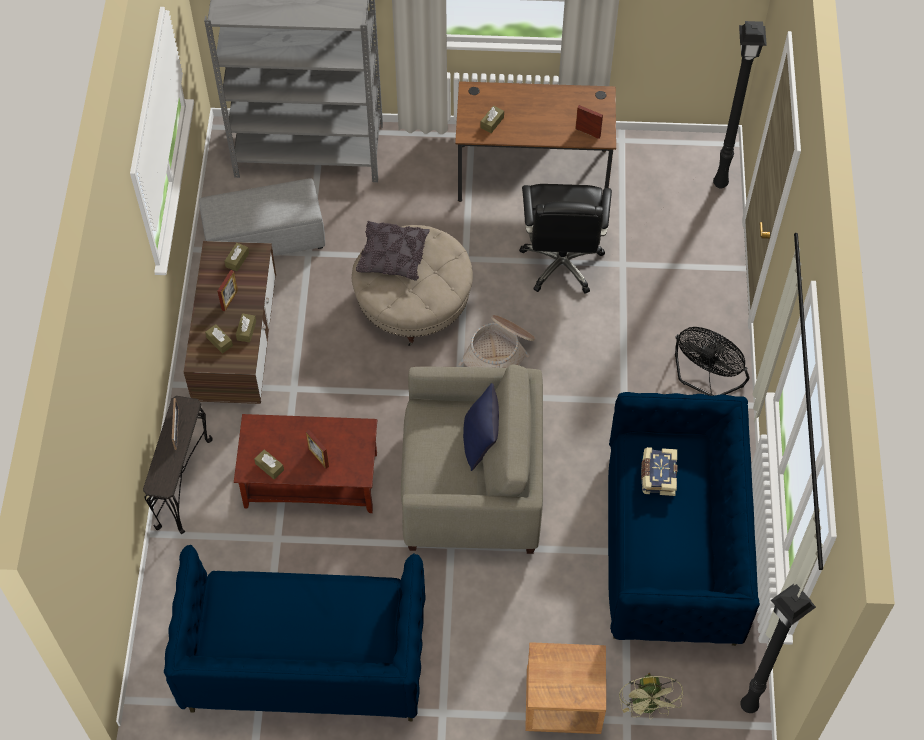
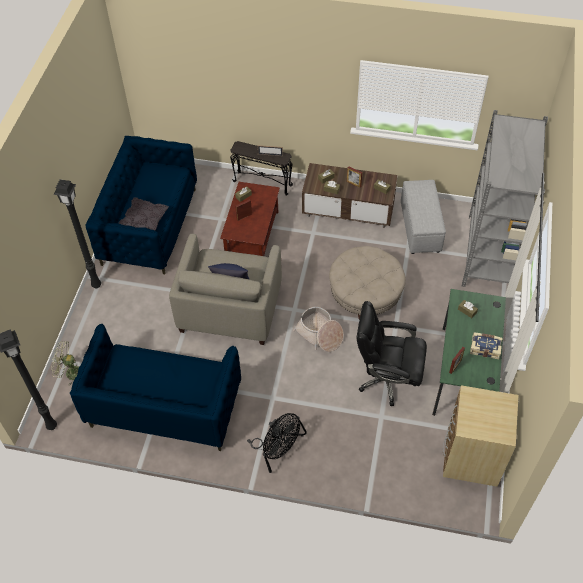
camera: 100 degrees right, 5 degrees down
black pillow [356,221,430,281] -> black pillow moved to [119,197,169,230]
brown desk [455,81,616,202] -> green desk [432,289,506,416]
brown nightstand [525,642,606,734] -> none
book [641,447,677,496] -> book moved to [470,332,502,359]
black floor lamp [713,21,767,188] -> black floor lamp moved to [54,179,101,288]
none -> brown dresser [443,385,518,487]

